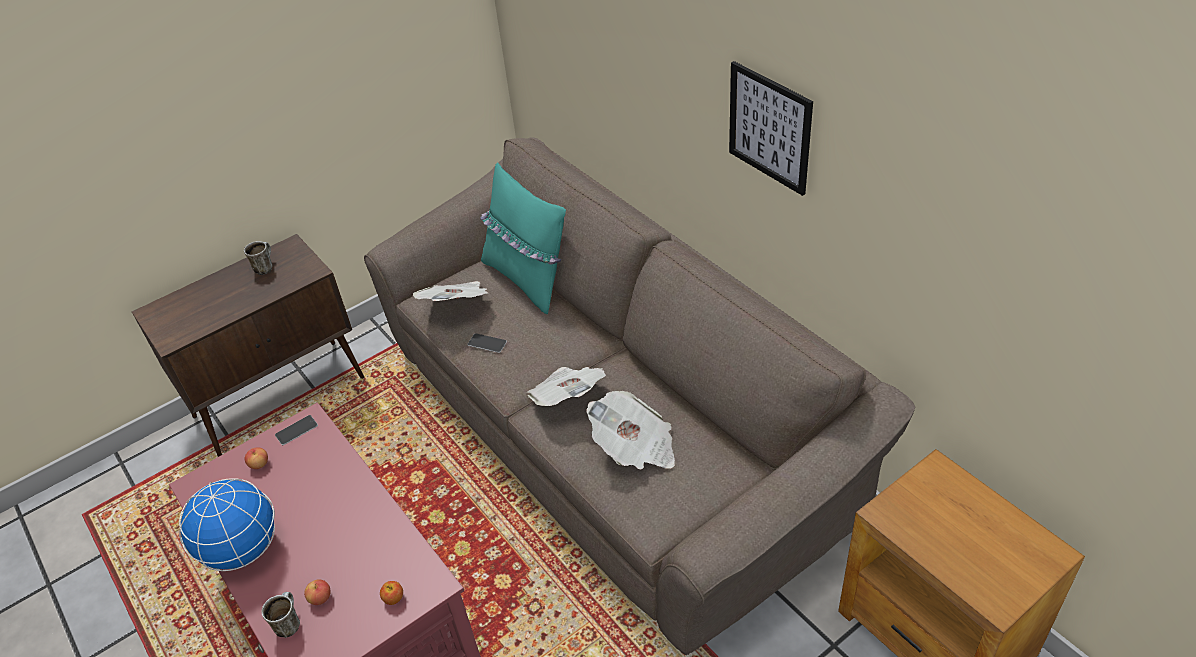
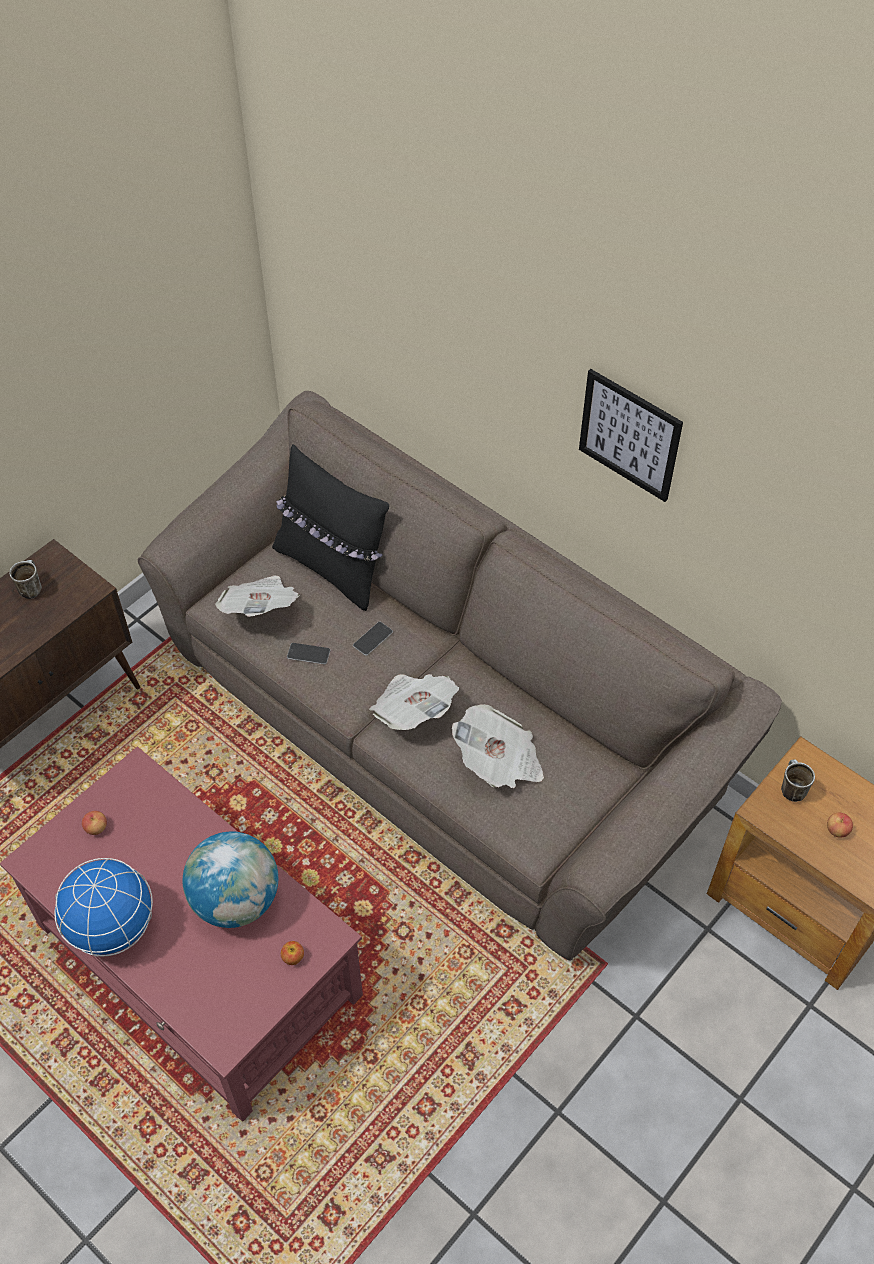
camera: 15 degrees left, 10 degrees up
mug [261,592,300,638] -> mug moved to [781,759,815,802]
phone [275,415,318,445] -> phone moved to [353,621,393,656]
apple [304,579,330,605] -> apple moved to [827,813,853,838]
turquoise pillow [480,162,566,314] -> black pillow [272,444,389,611]
none -> globe [183,831,278,928]

